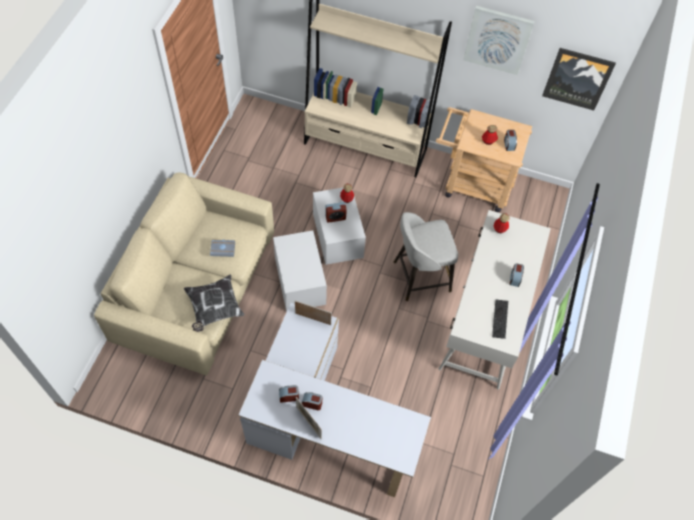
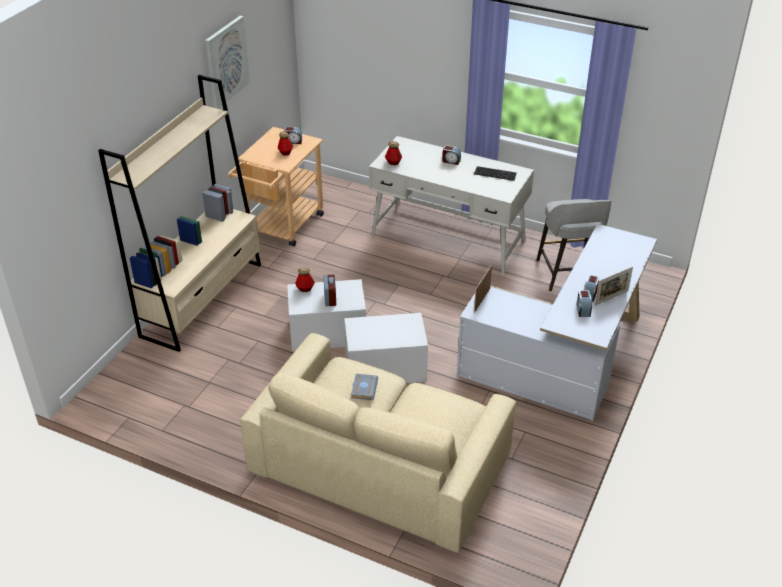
camera: 80 degrees left, 20 degrees down
pillow [184,274,244,332] -> none
grey stool [394,212,458,301] -> grey stool moved to [537,199,611,291]
picture [542,48,616,110] -> none

